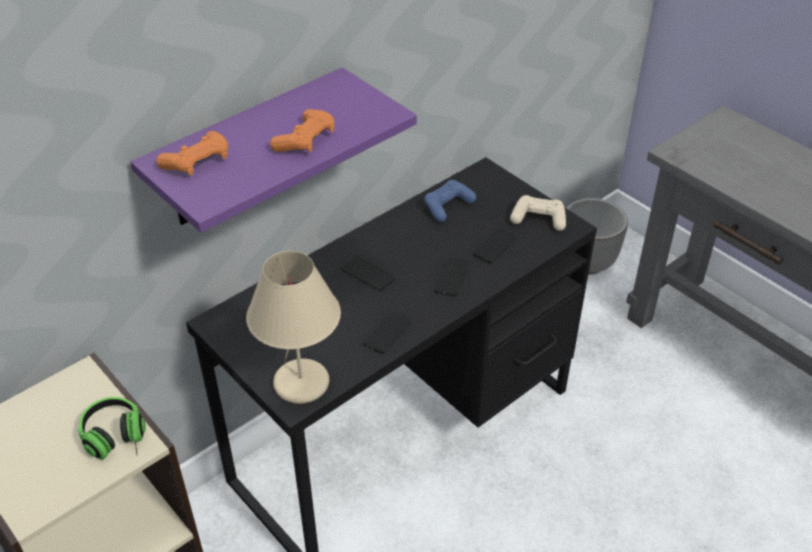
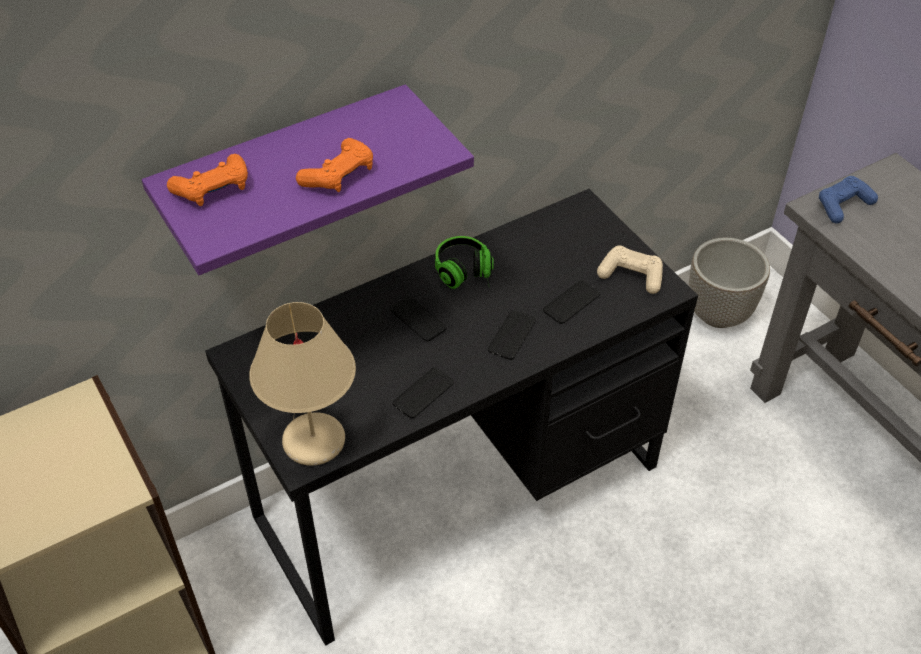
camera: 10 degrees right, 5 degrees up
headphones [78,397,146,460] -> headphones moved to [435,236,494,289]
blue game controller [424,180,476,222] -> blue game controller moved to [819,176,878,224]

